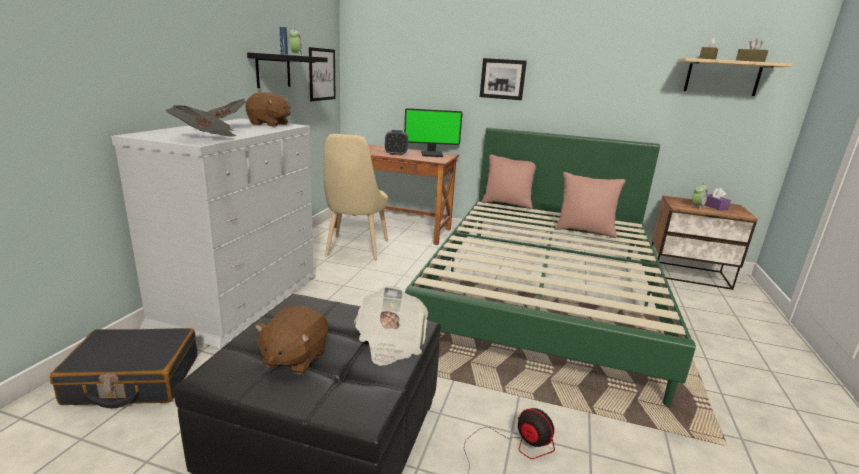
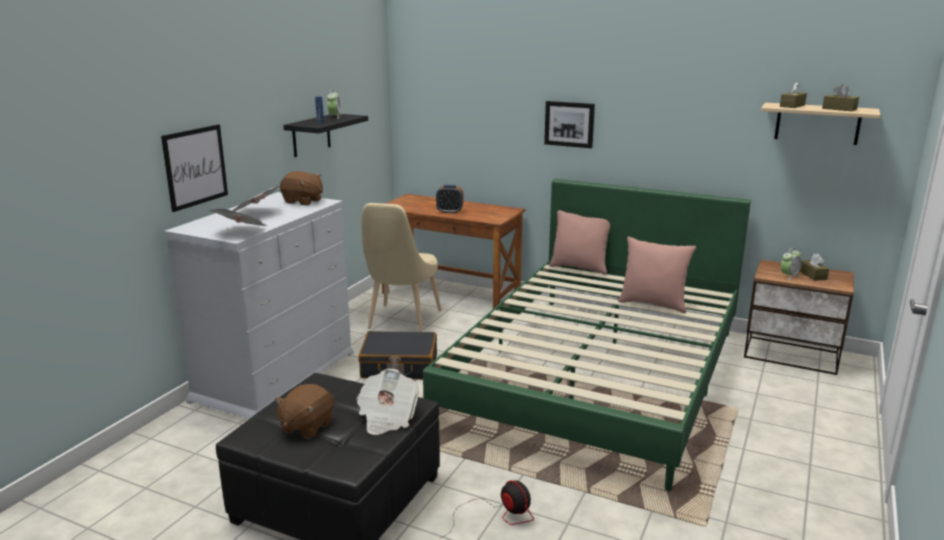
camera: 10 degrees right, 0 degrees up
black suitcase [50,328,198,408] -> black suitcase moved to [358,331,437,380]
picture [309,47,336,101] -> picture moved to [161,124,228,212]
monitor [404,108,463,157] -> none
purple tissue box [705,188,731,210] -> brown tissue box [800,253,829,281]

